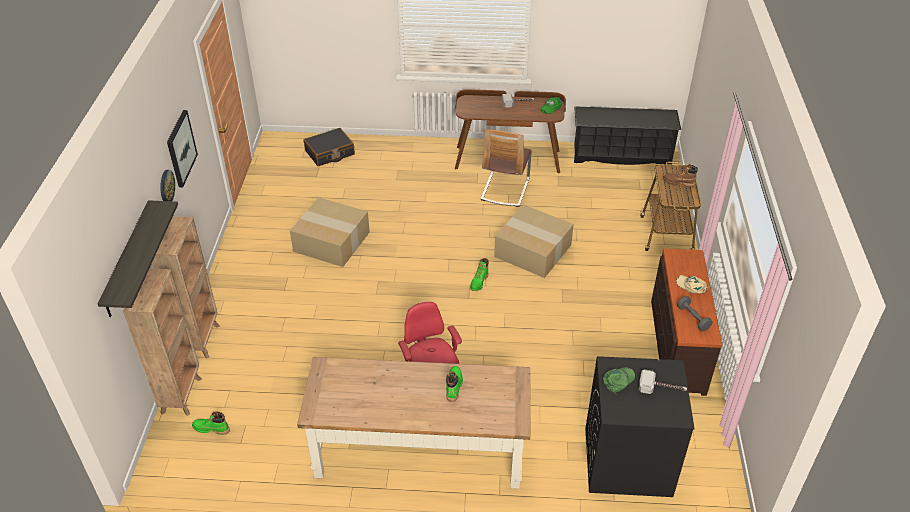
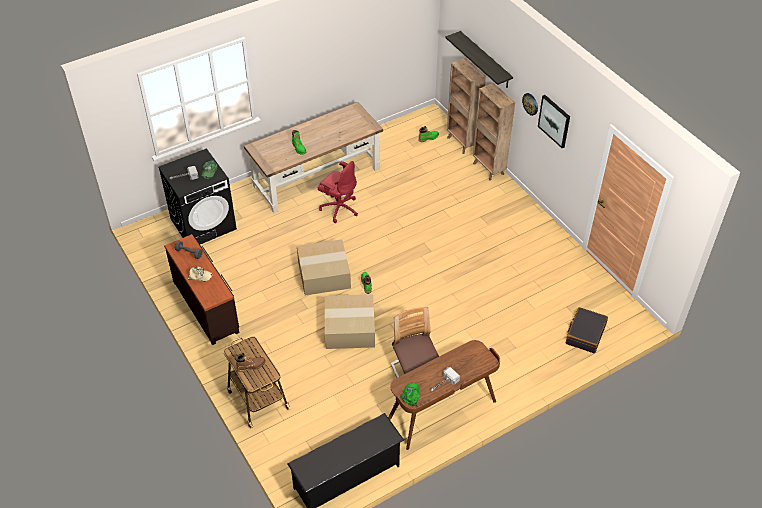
camera: 145 degrees right, 5 degrees up
cardboard box [290,197,370,267] -> cardboard box moved to [297,240,351,295]

